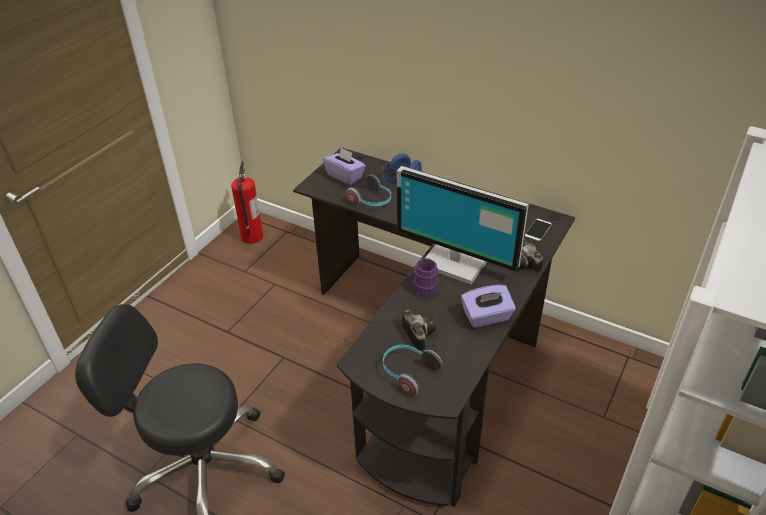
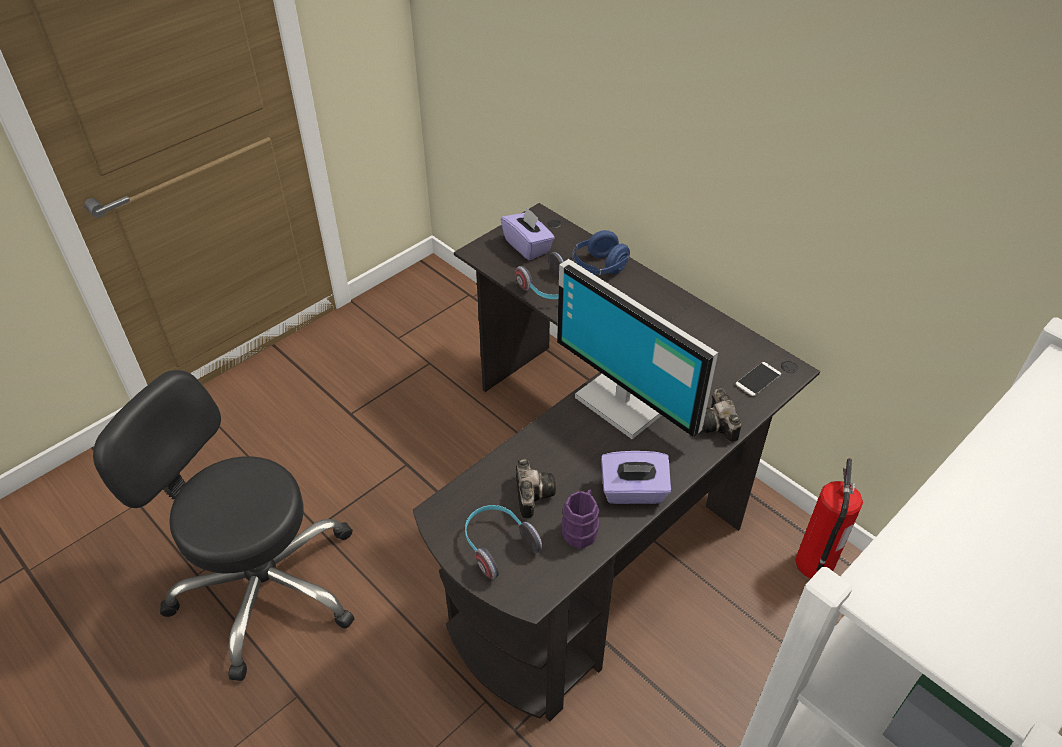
camera: 15 degrees right, 5 degrees up
fire extinguisher [231,161,264,244] -> fire extinguisher moved to [795,458,863,578]
purple mug [414,258,439,297] -> purple mug moved to [561,490,600,549]

